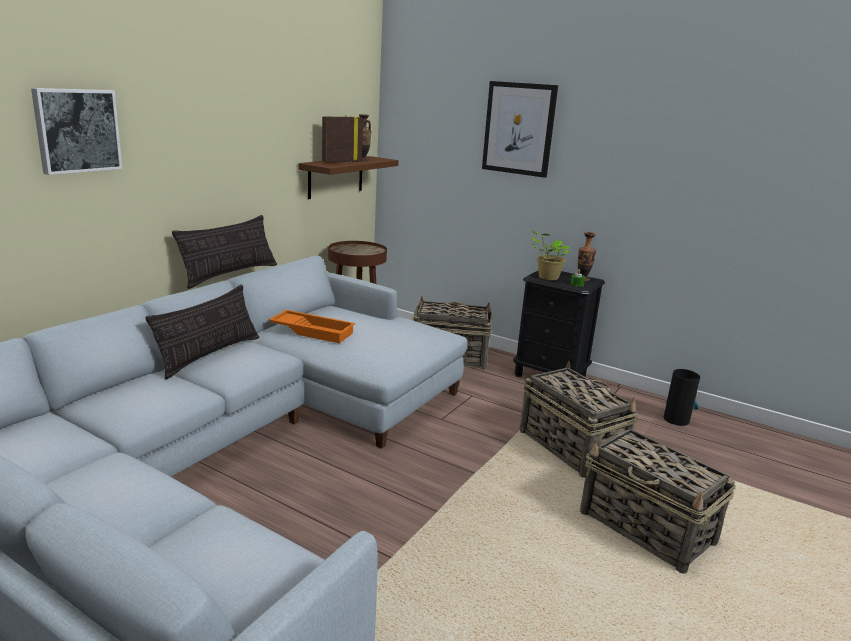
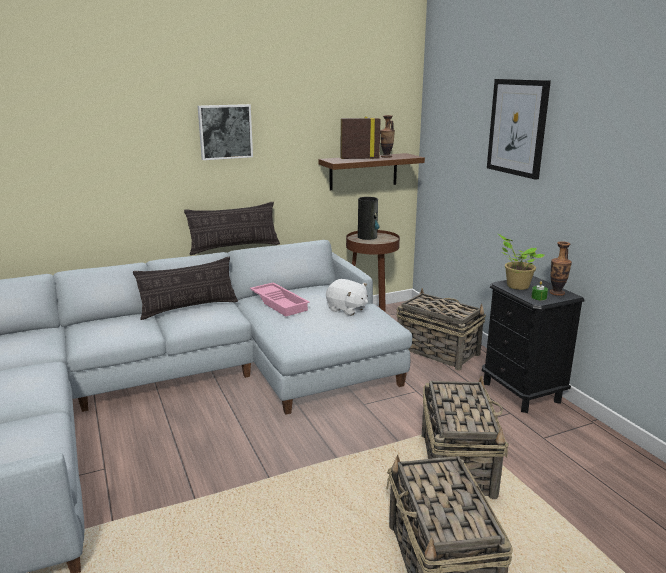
camera: 35 degrees right, 0 degrees up
picture [31,88,122,175] -> picture moved to [198,104,253,160]
orange tray [269,310,355,343] -> pink tray [250,282,310,317]
vase [664,369,700,426] -> vase moved to [358,197,379,240]
none -> white plush toy [326,279,368,316]

